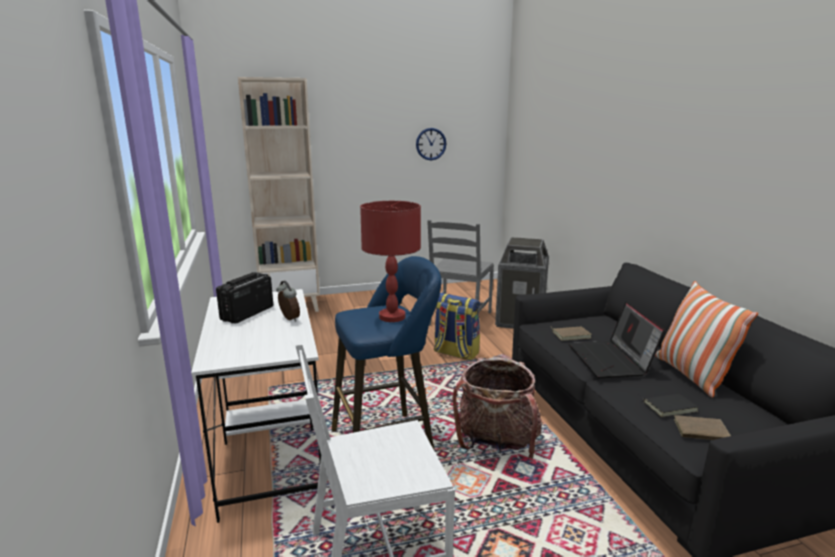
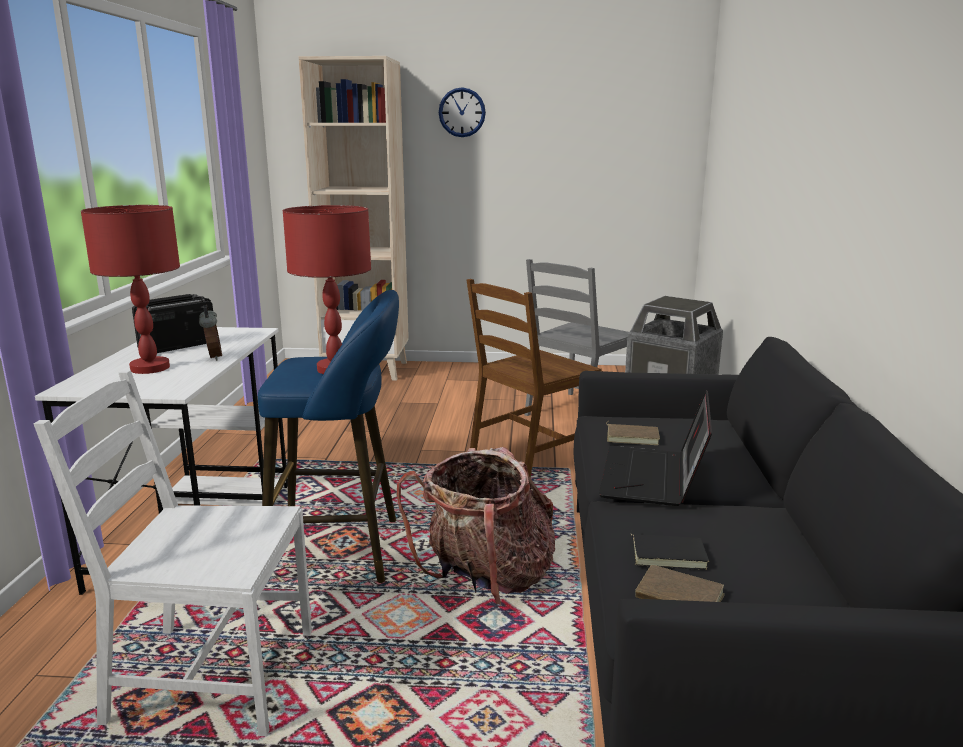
camera: 20 degrees right, 0 degrees up
wall clock [416,128,446,160] -> wall clock moved to [439,87,486,137]
backpack [434,293,480,361] -> brown chair [466,279,602,478]
pillow [655,281,758,398] -> none
none -> red table lamp [81,205,180,374]

